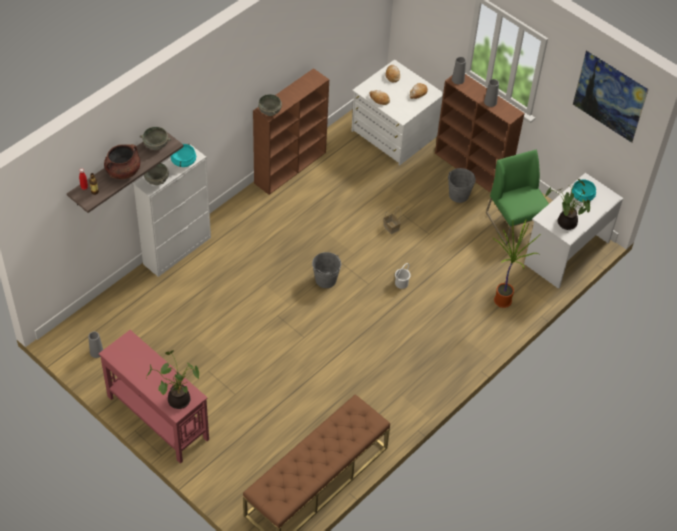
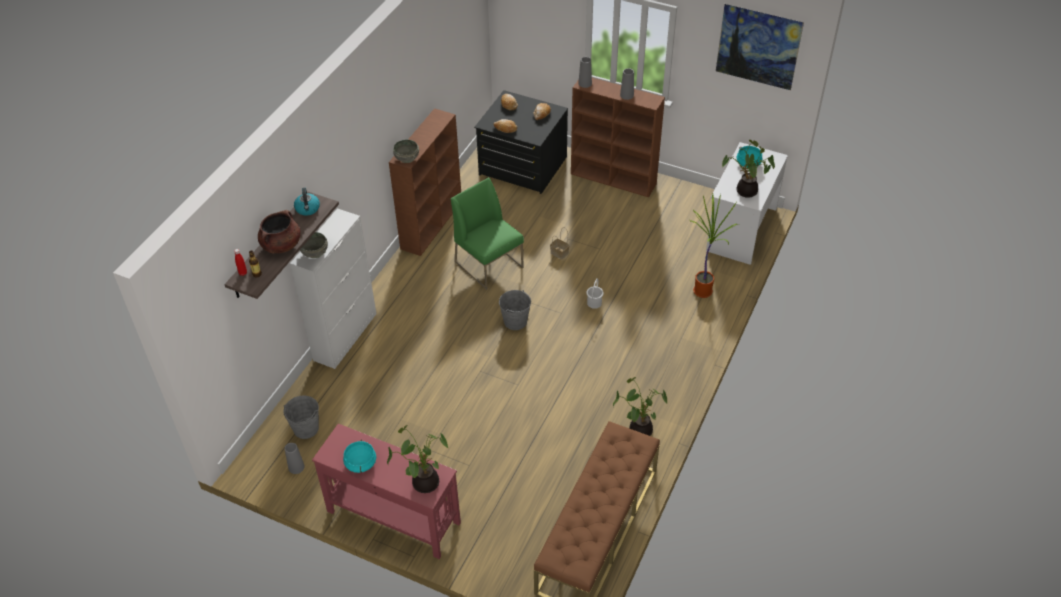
camera: 15 degrees left, 5 degrees down
grey bowl [140,127,171,150] -> kettle [294,188,320,216]
turquoise cooking pot [171,143,196,167] -> turquoise cooking pot moved to [343,439,376,473]
white dresser [351,60,443,166] -> black dresser [474,90,568,194]
grey bucket [448,168,476,203] -> grey bucket moved to [283,396,319,439]
green chair [486,149,549,246] -> green chair moved to [451,177,524,290]
none -> potted plant [613,377,667,436]

